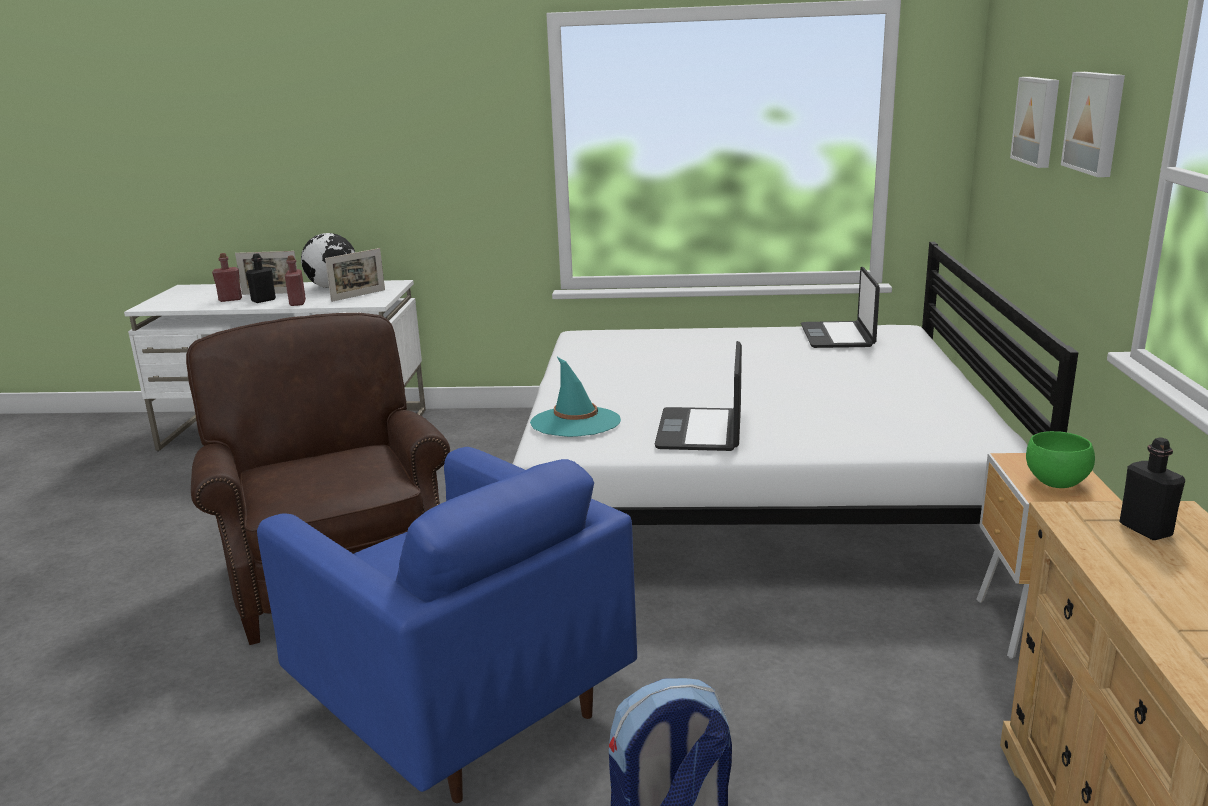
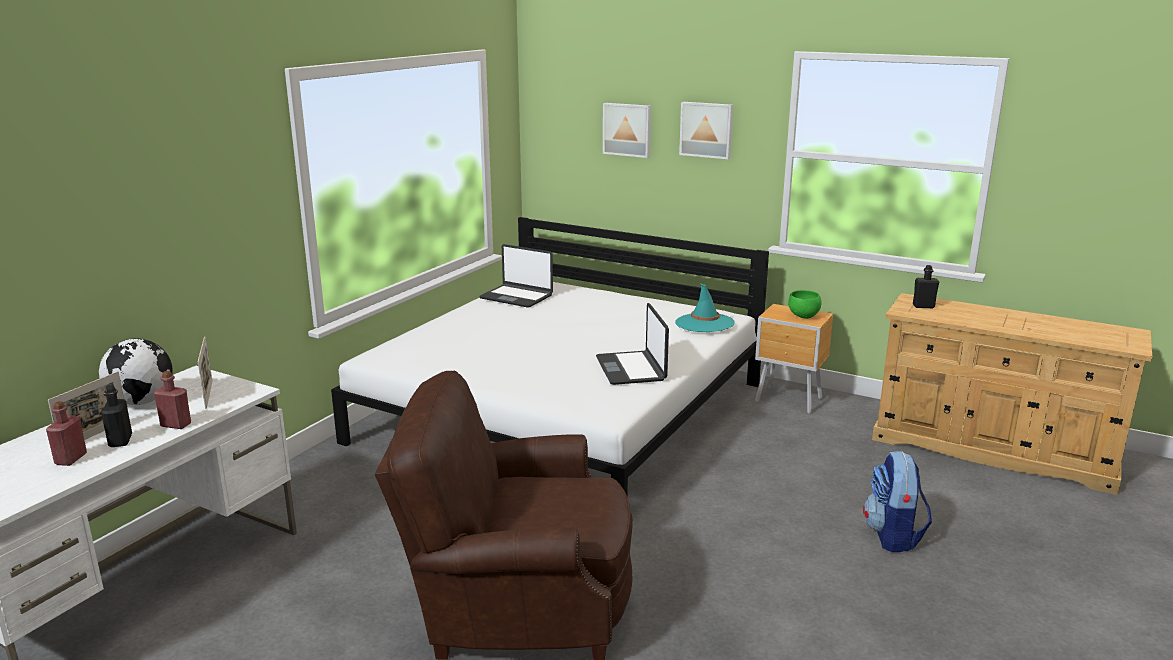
camera: 65 degrees left, 0 degrees up
blue armchair [257,447,637,803] -> none
turquoise hat [530,357,621,437] -> turquoise hat moved to [675,283,735,332]
laptop [655,341,742,451] -> laptop turned 45 degrees clockwise [596,303,669,385]

